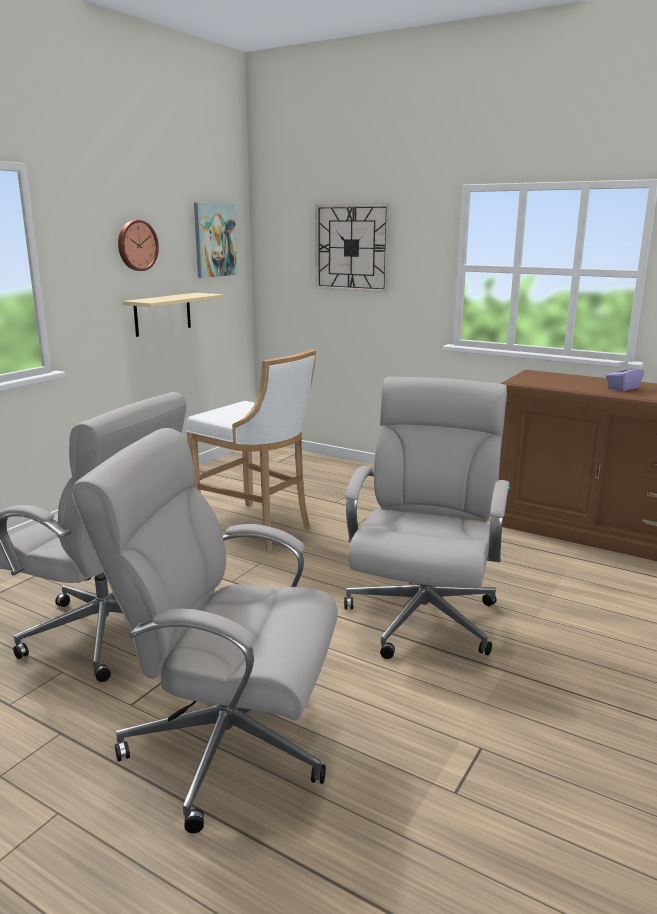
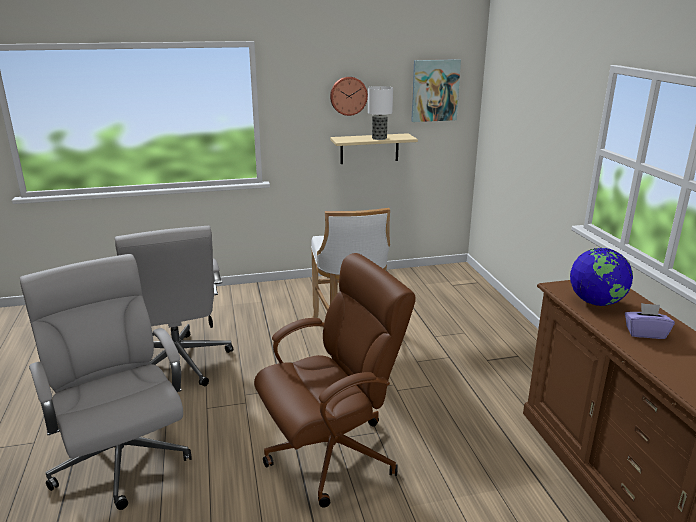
camera: 45 degrees right, 5 degrees up
wall clock [315,203,391,293] -> none
grey office chair [344,377,510,659] -> brown office chair [254,253,416,507]
none -> table lamp [368,86,393,140]
none -> globe [570,248,633,306]

